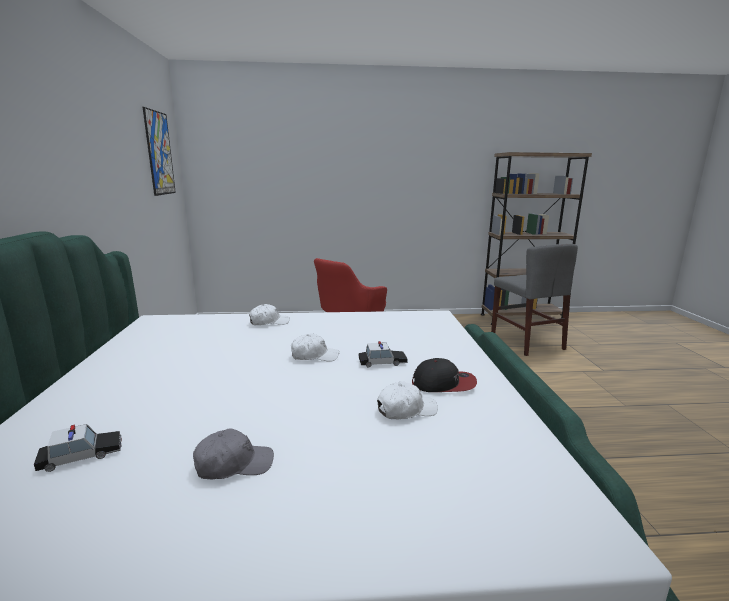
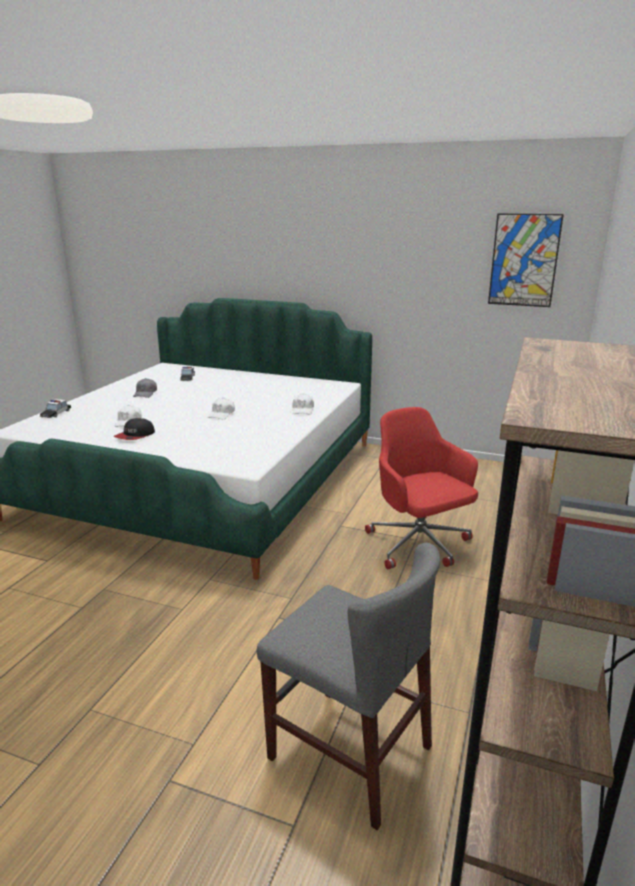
camera: 115 degrees right, 5 degrees up
toy car [359,341,408,368] -> toy car moved to [40,399,71,418]
grey chair [491,244,578,356] -> grey chair turned 150 degrees counterclockwise [257,543,440,830]

